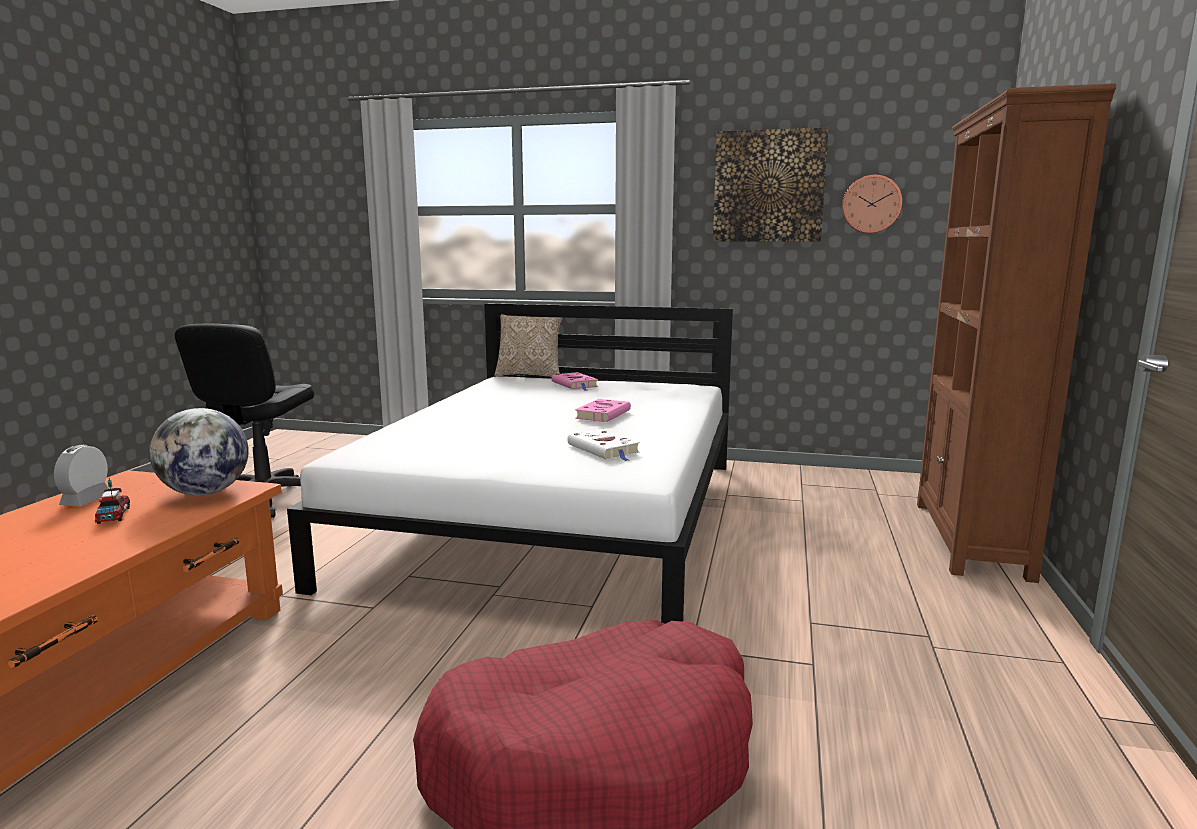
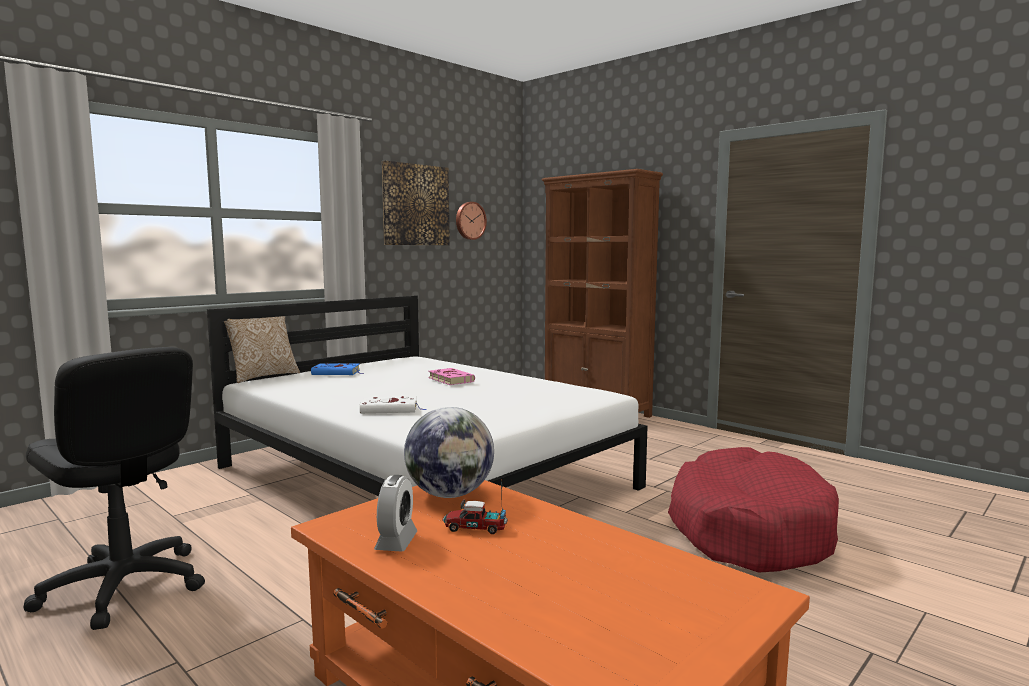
camera: 60 degrees left, 5 degrees down
alarm clock [54,445,109,506] -> alarm clock turned 120 degrees counterclockwise [374,475,418,552]
pink book [551,372,598,391] -> blue book [311,363,364,375]
white book [567,429,640,461] -> white book moved to [359,396,426,414]

